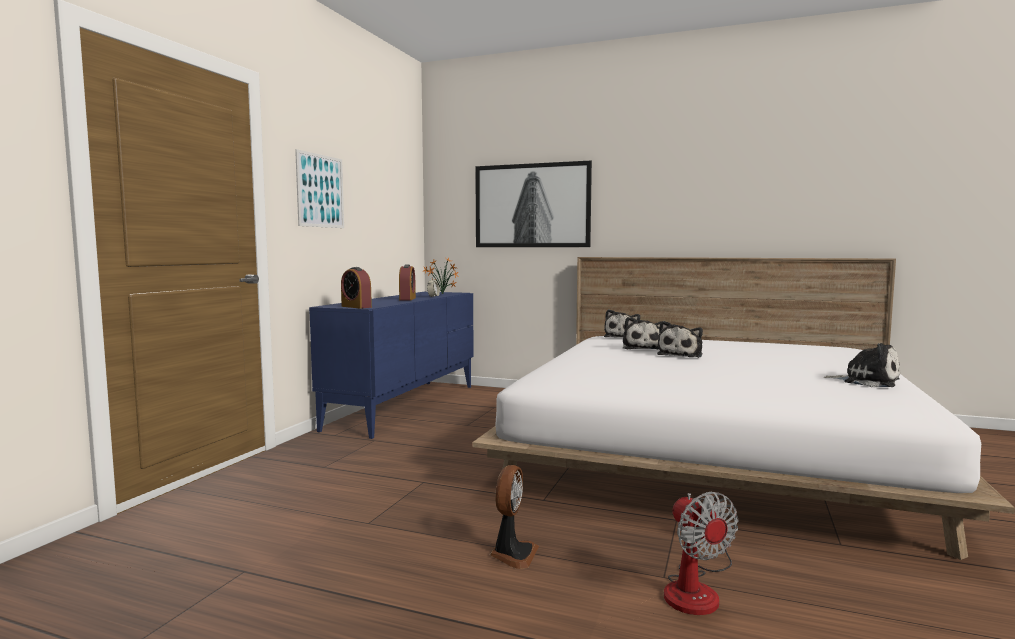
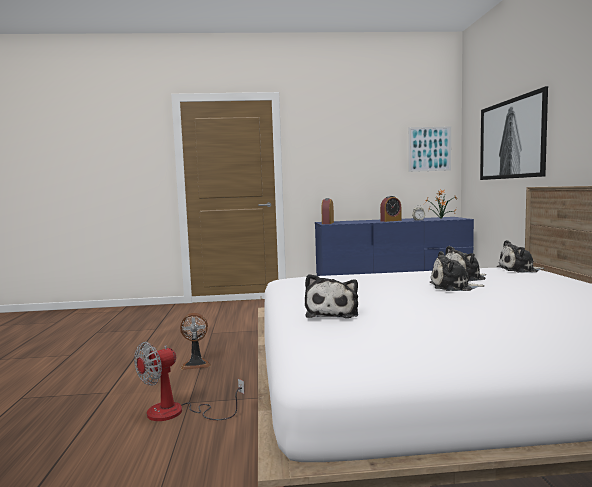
camera: 65 degrees right, 0 degrees up
picture [295,149,344,228] -> picture moved to [409,126,451,172]
plush toy [824,343,900,387] -> plush toy moved to [305,274,358,318]

